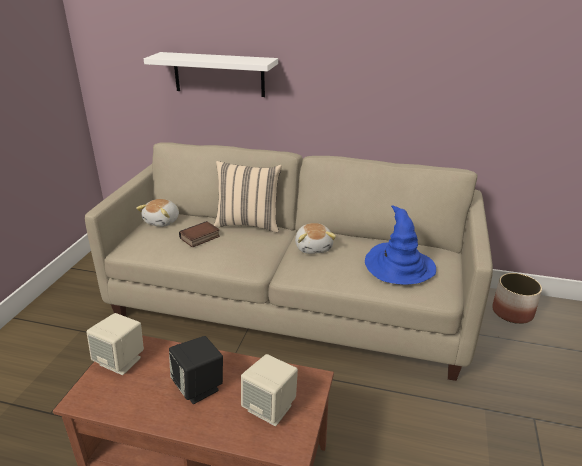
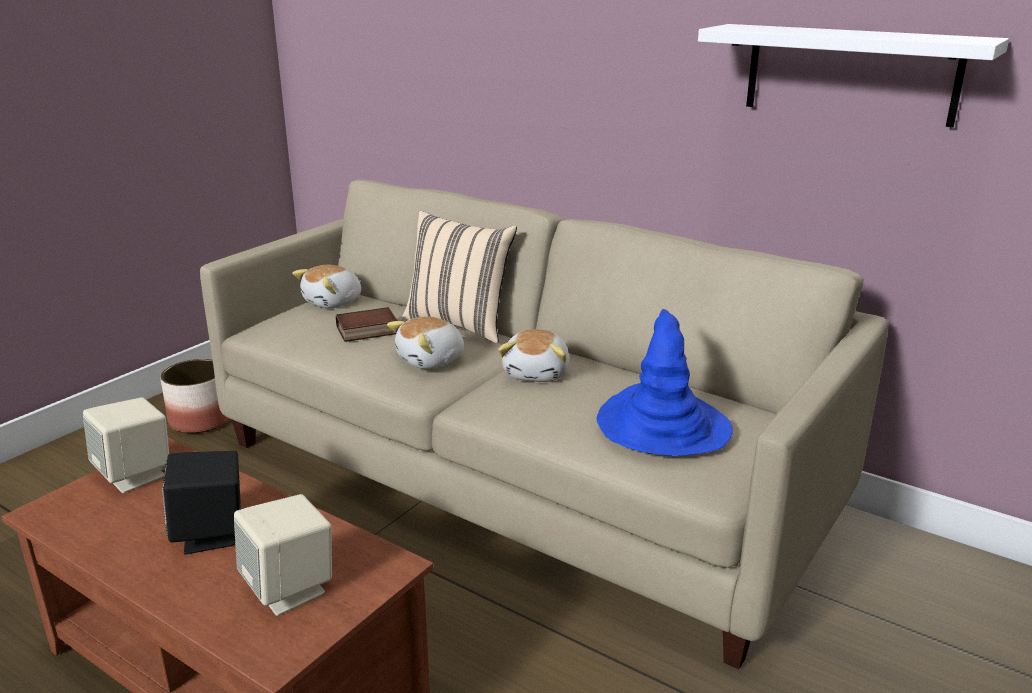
camera: 20 degrees right, 5 degrees down
white shelf [144,52,278,97] -> white shelf moved to [698,24,1009,127]
planter [492,273,542,324] -> planter moved to [160,359,230,433]
none -> plush toy [387,317,465,369]

